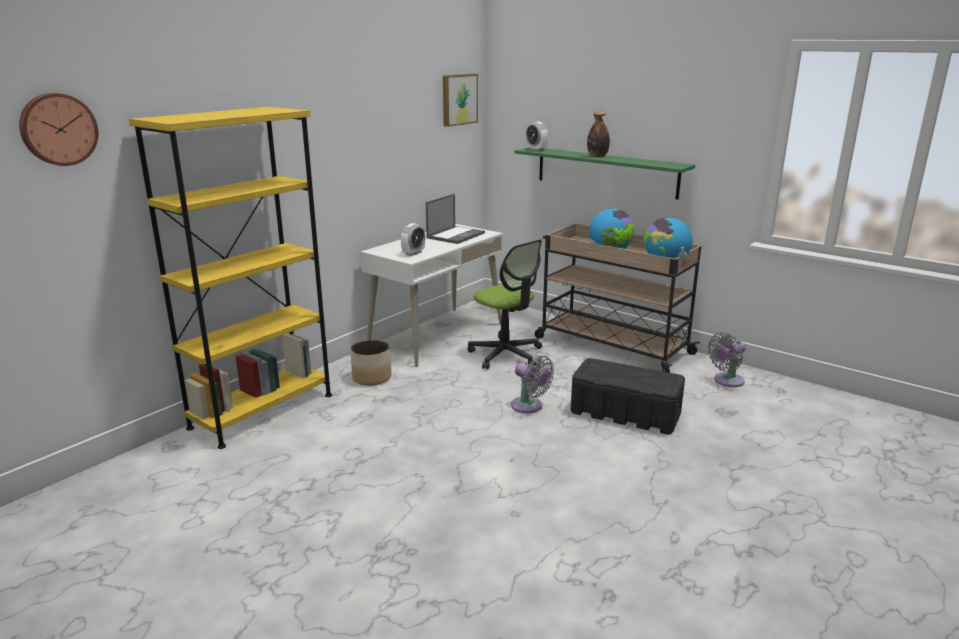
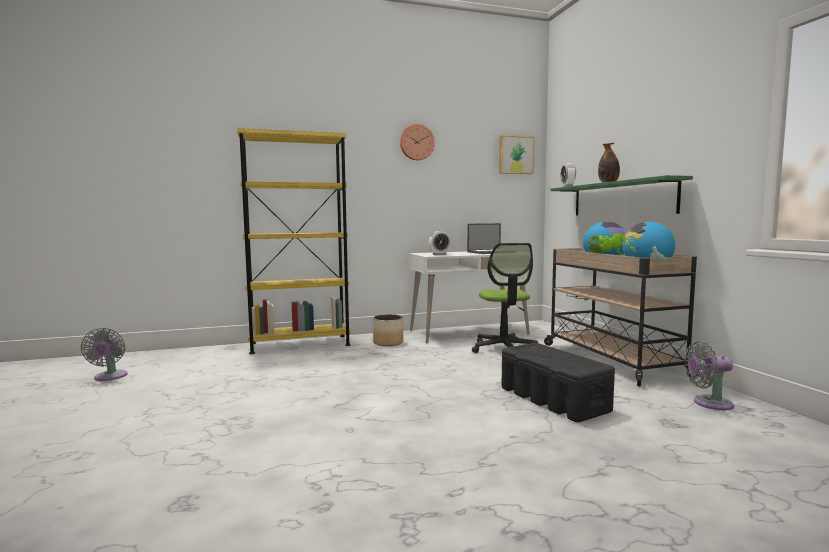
camera: 35 degrees right, 15 degrees down
wall clock [19,93,98,166] -> wall clock moved to [400,124,435,160]
grey fan [511,356,554,413] -> grey fan moved to [80,328,127,381]

